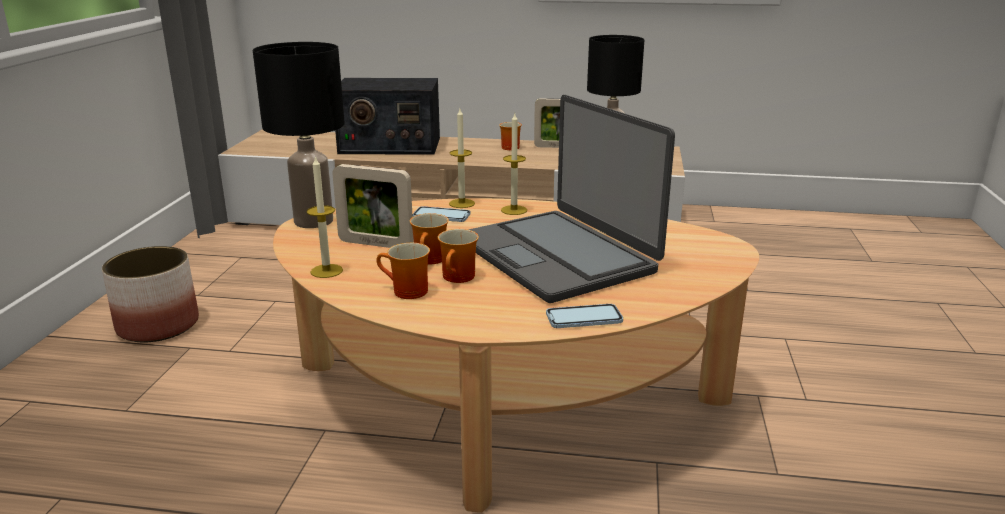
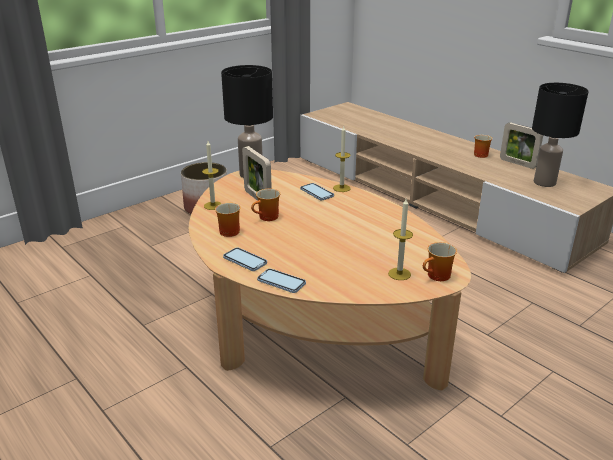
camera: 40 degrees right, 5 degrees up
radio [335,78,440,155] -> none
mug [438,229,479,283] -> mug moved to [423,242,457,281]
laptop [469,95,675,303] -> none
candle [501,114,527,215] -> candle moved to [388,199,413,280]
none -> phone [223,248,267,271]

